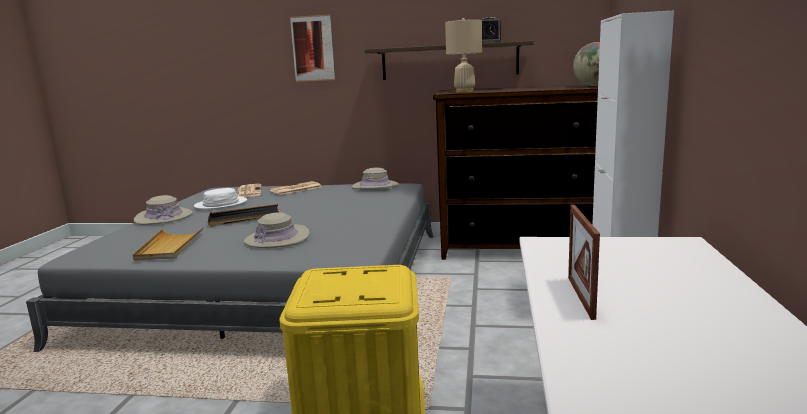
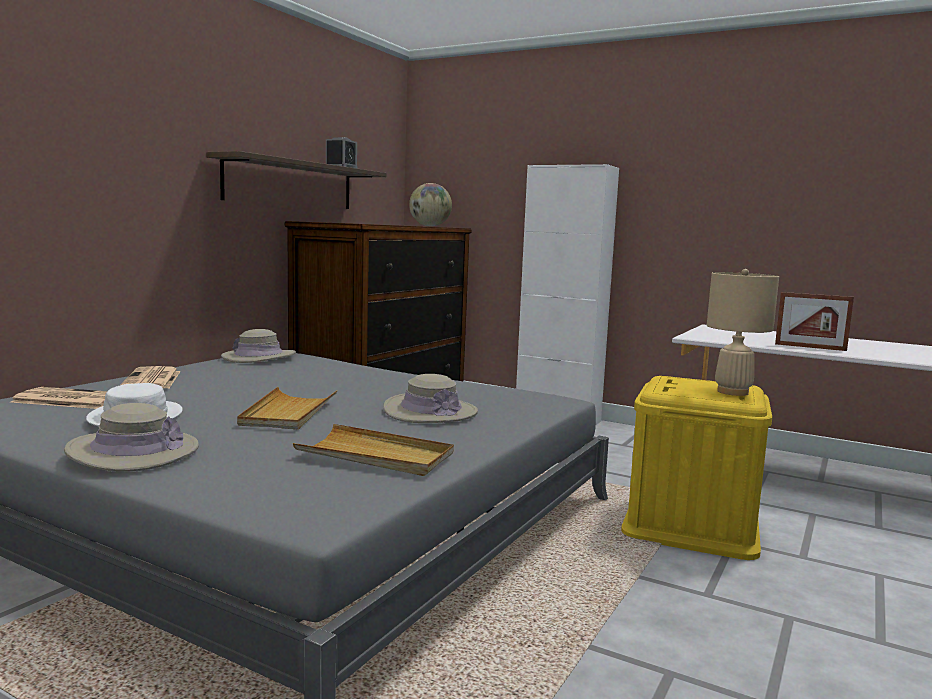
camera: 70 degrees left, 5 degrees down
black tray [208,204,279,227] -> beige tray [237,387,338,430]
picture [290,14,335,82] -> none
beige table lamp [445,18,482,93] -> beige table lamp moved to [707,269,779,396]

